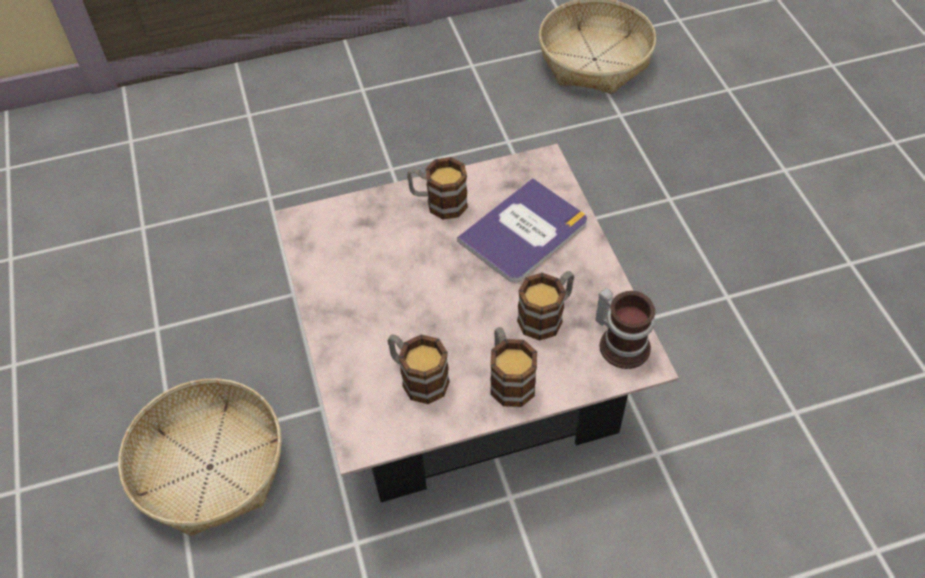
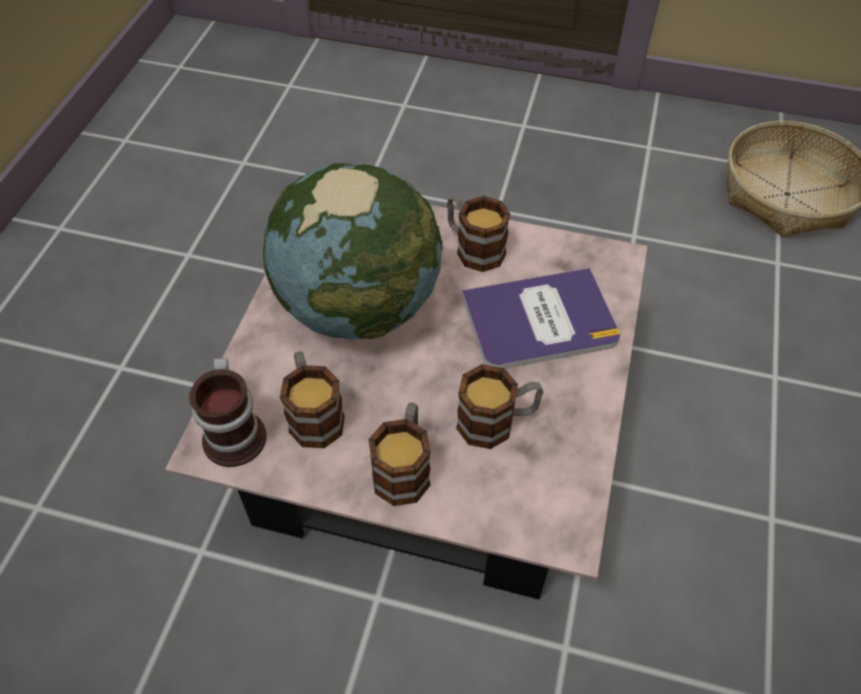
camera: 30 degrees right, 0 degrees up
basket [118,379,282,536] -> none
mug [595,288,655,369] -> mug moved to [189,357,267,467]
none -> globe [263,163,443,339]

